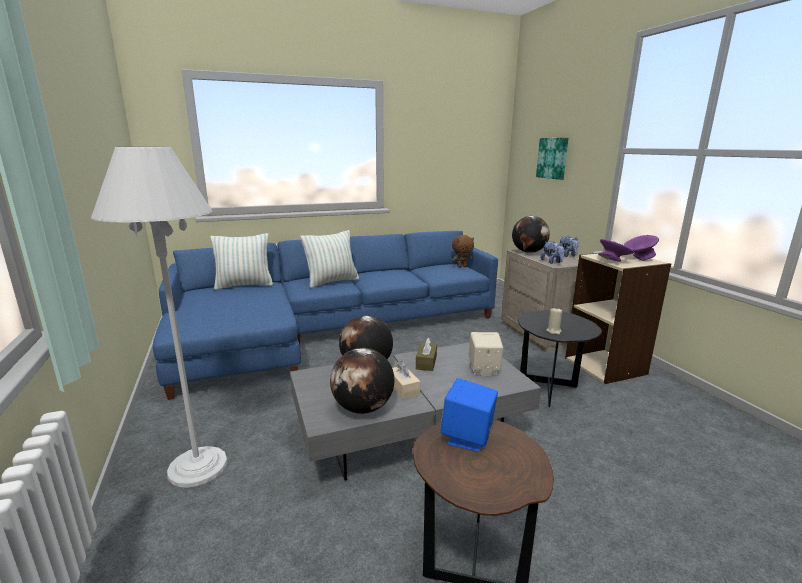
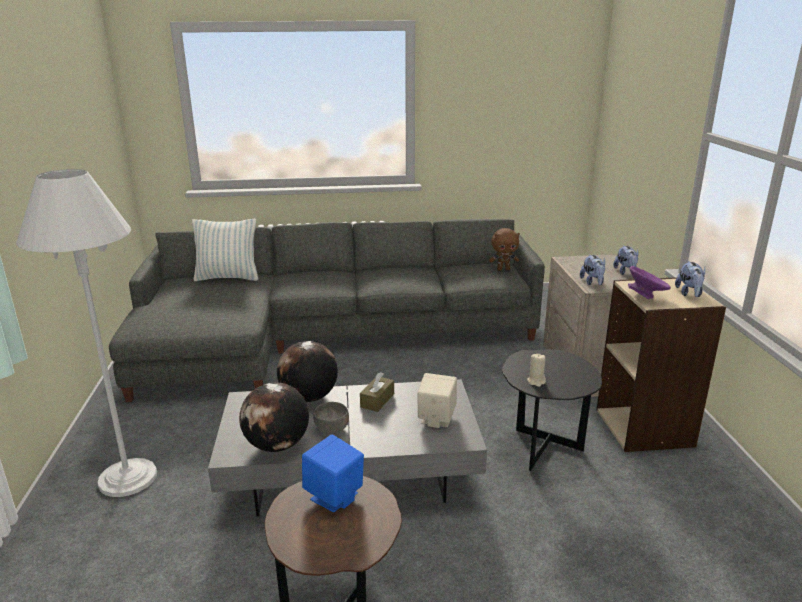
camera: 15 degrees right, 5 degrees up
blue sofa [153,231,498,400] -> grey sofa [109,219,545,402]
pillow [300,230,359,288] -> none
beige tissue box [392,361,420,399] -> grey bowl [313,402,349,434]
globe [512,216,550,253] -> none
picture [536,138,569,180] -> none
purple bowl [624,235,659,261] -> plush toy [675,261,706,297]

